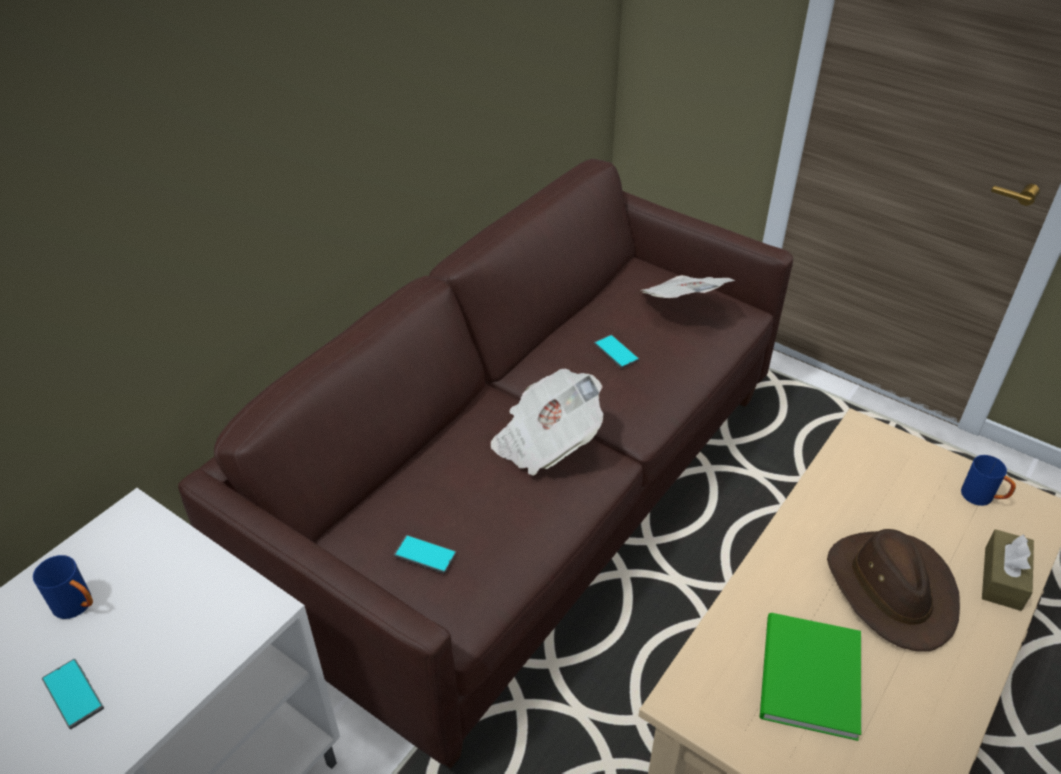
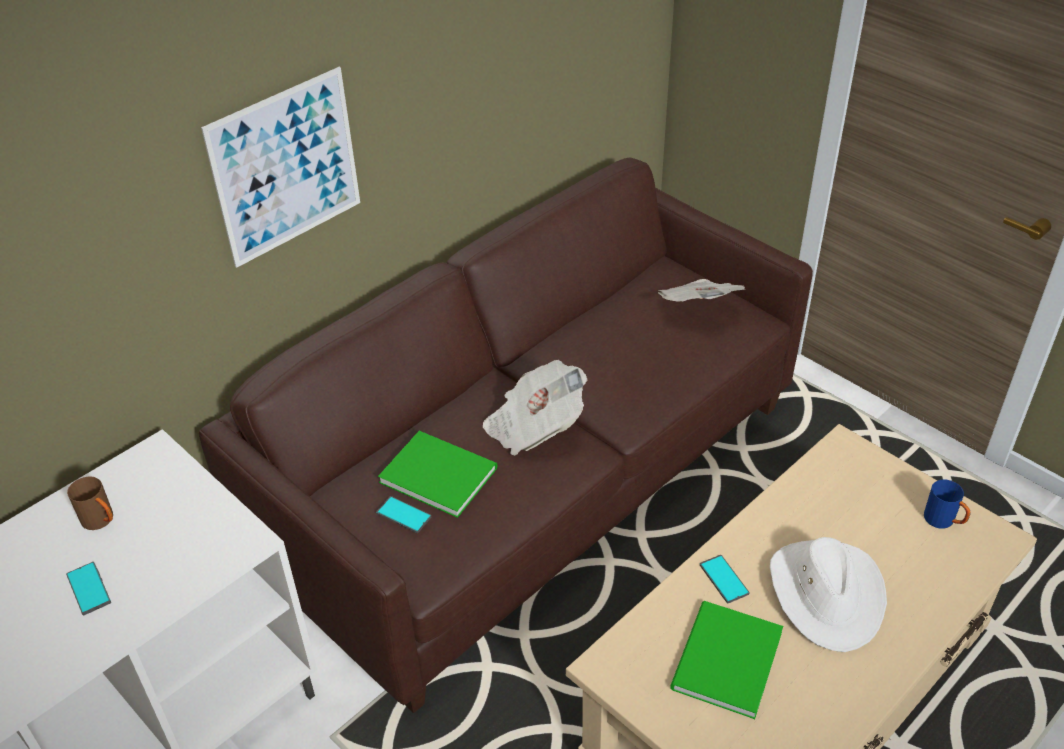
camera: 10 degrees right, 0 degrees up
blue mug [33,555,93,619] -> brown mug [67,477,113,530]
phone [594,334,639,368] -> phone moved to [700,555,749,603]
brown hat [827,529,960,652] -> white hat [770,537,887,652]
brown tissue box [982,529,1034,611] -> none
none -> picture [201,67,360,268]
none -> green book [378,431,497,518]

